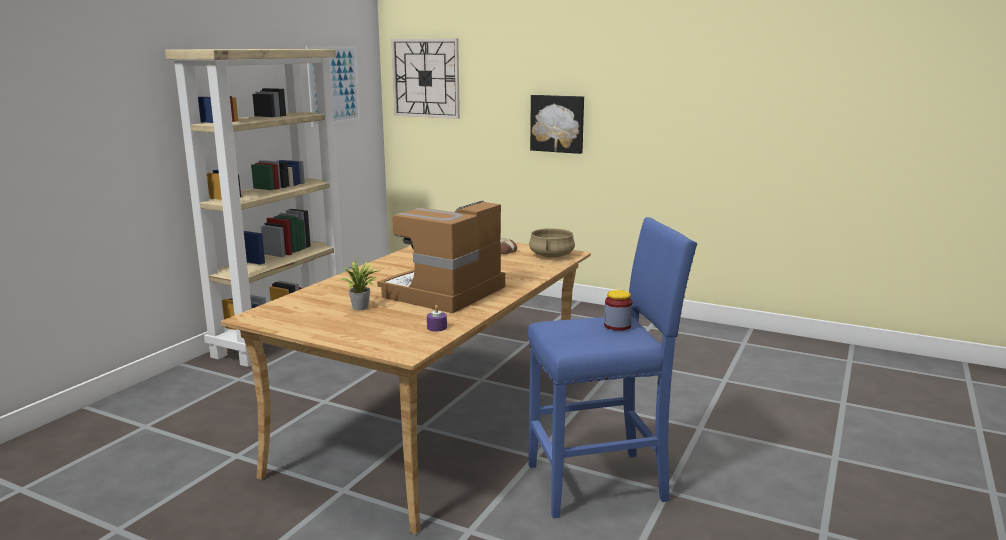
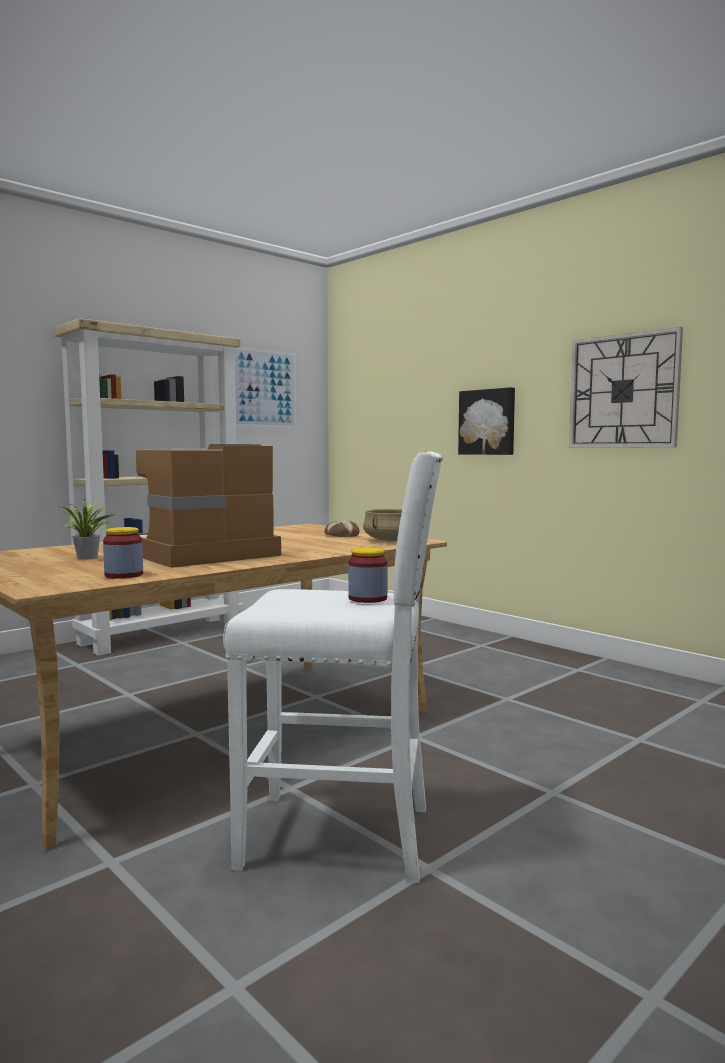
camera: 20 degrees right, 10 degrees down
wall clock [391,38,460,119] -> wall clock moved to [569,327,683,448]
purple candle [427,305,447,332] -> jar [103,527,143,579]
blue stool [528,217,697,518] -> white stool [223,452,443,883]

